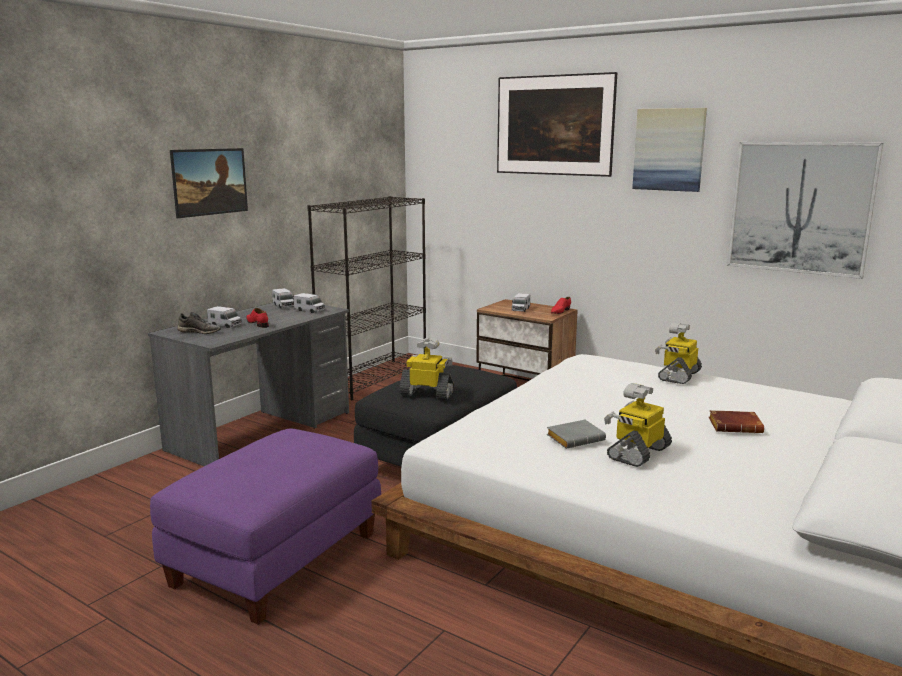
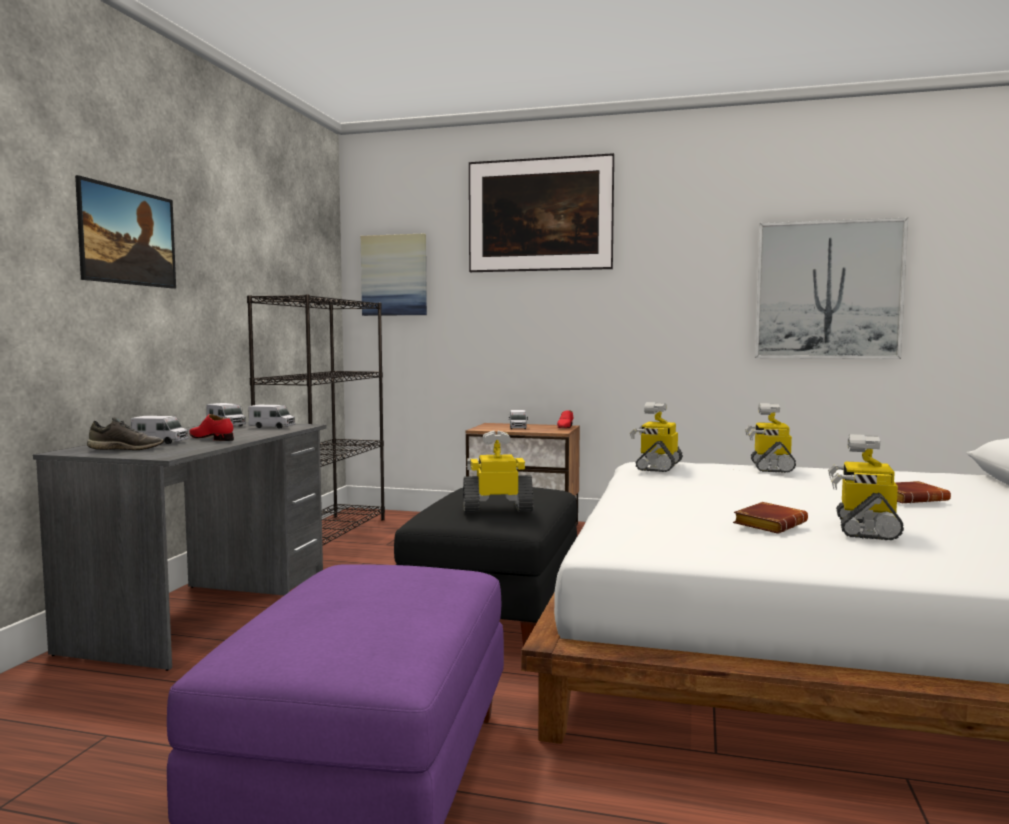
camera: 20 degrees left, 10 degrees down
grey book [547,420,606,449] -> brown book [733,502,808,534]
picture [632,108,707,192] -> picture moved to [361,234,427,316]
none -> toy robot [630,402,683,472]

